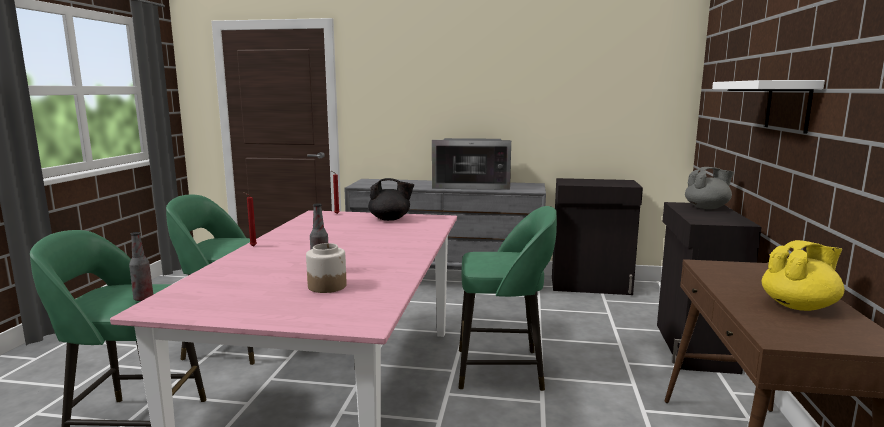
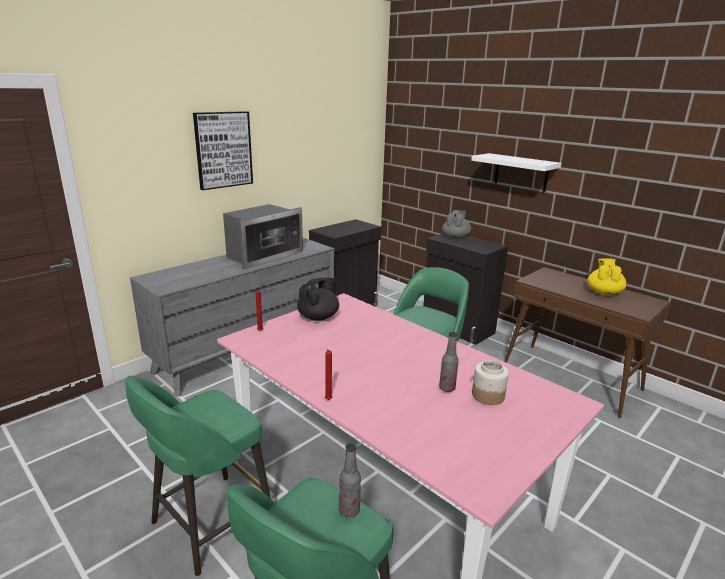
camera: 55 degrees left, 10 degrees up
none -> picture [193,111,253,190]

